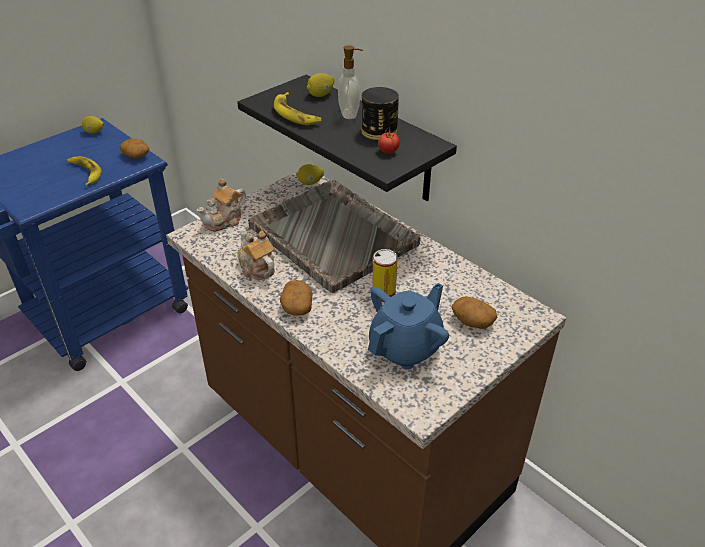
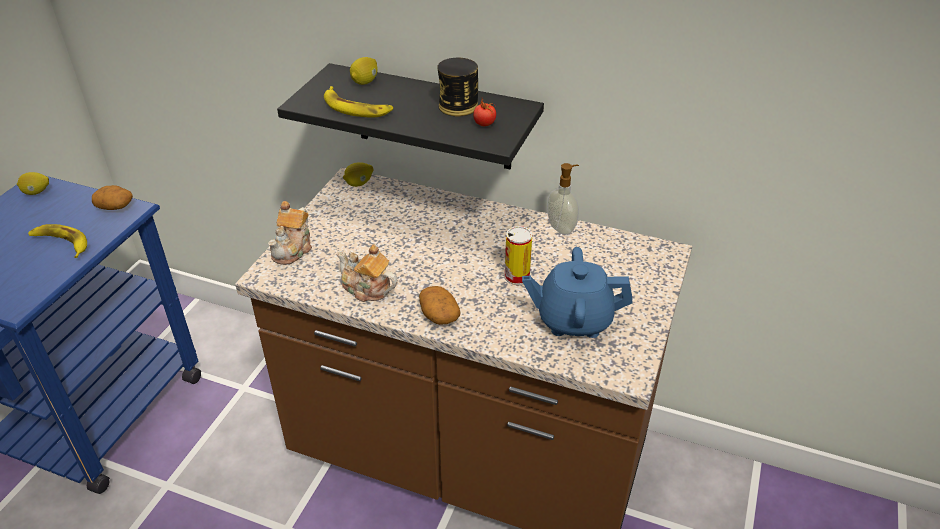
camera: 25 degrees left, 0 degrees up
grey tray [248,179,421,293] -> none
soap dispenser [338,45,363,119] -> soap dispenser moved to [547,163,579,235]
blue teapot [368,283,449,370] -> blue teapot turned 105 degrees counterclockwise [522,247,632,338]
potato [452,296,498,329] -> none

